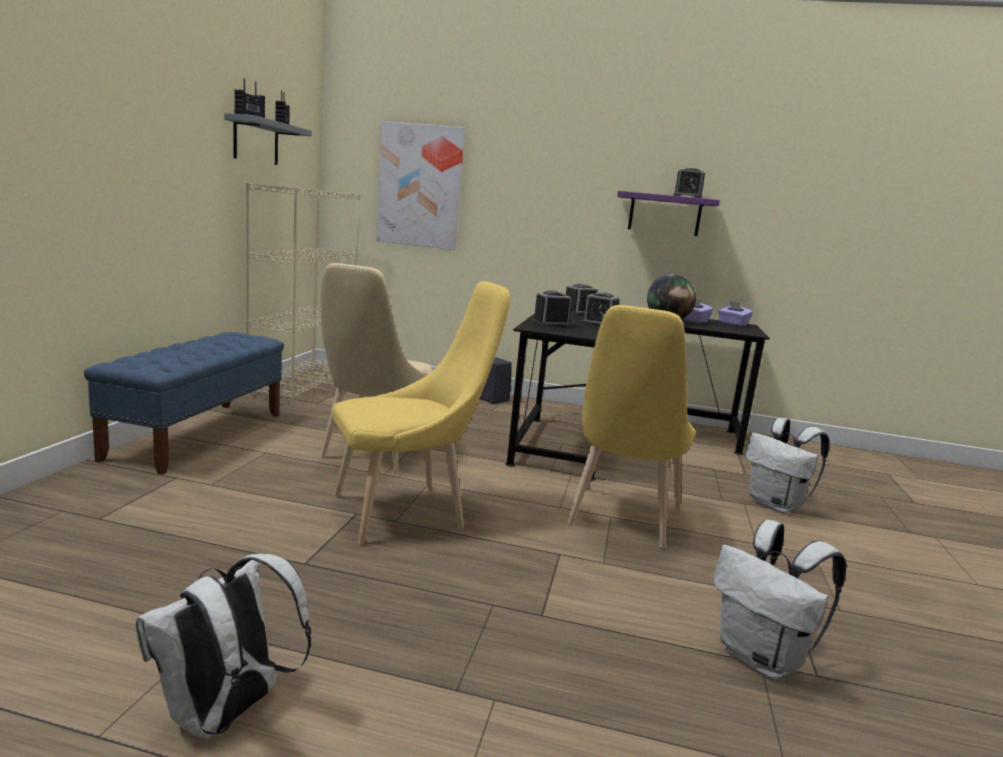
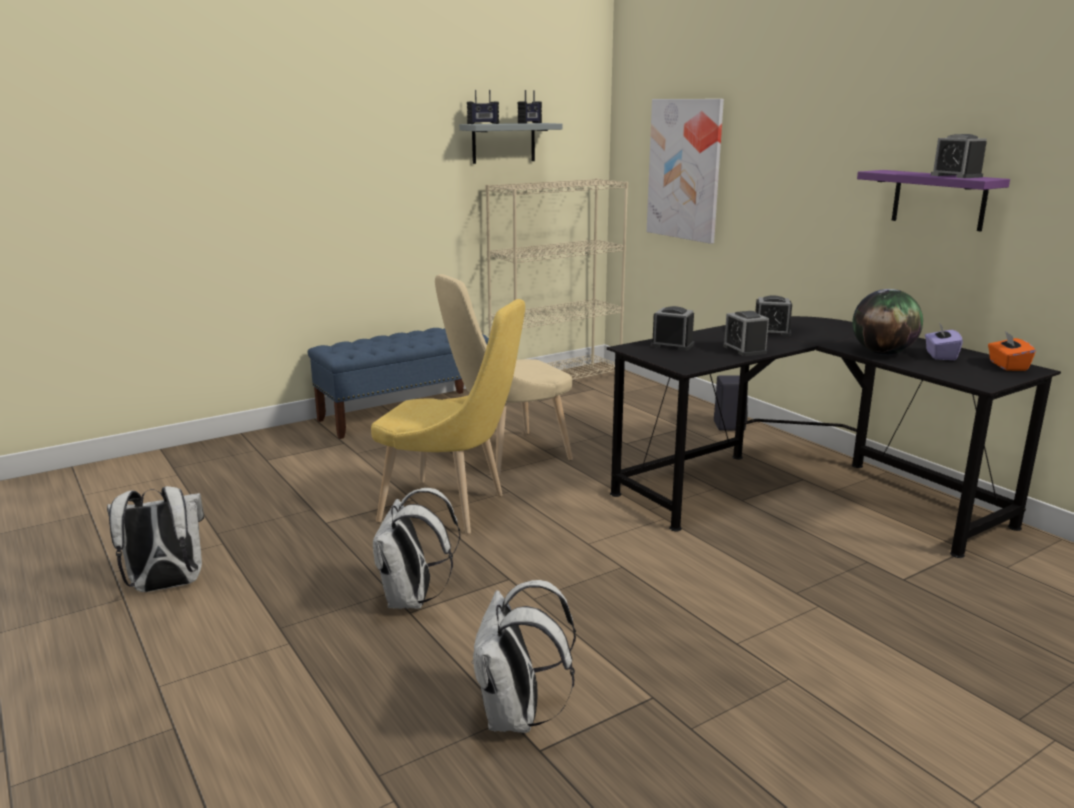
camera: 45 degrees right, 5 degrees up
yellow chair [567,305,696,549] -> none
purple tissue box [718,301,753,326] -> orange tissue box [988,331,1036,371]
white backpack [746,418,830,513] -> white backpack moved to [373,488,460,609]

